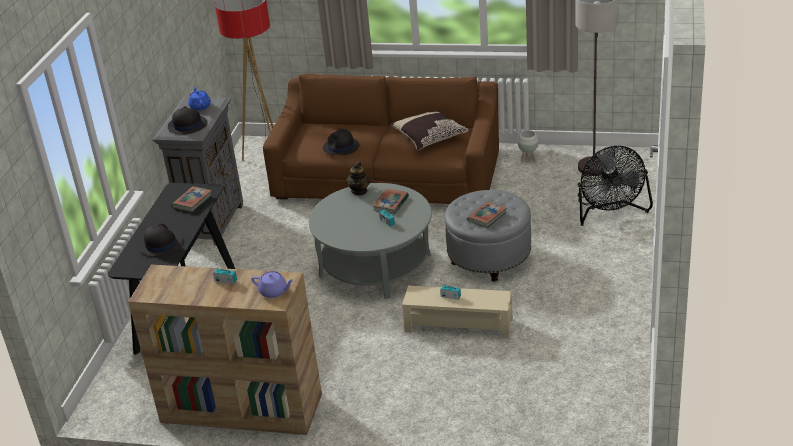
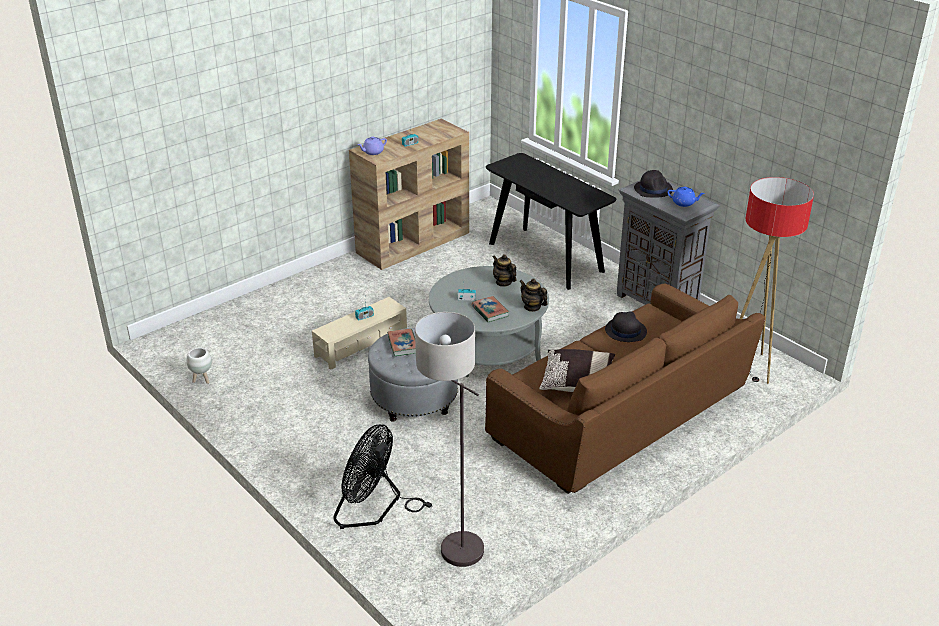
camera: 125 degrees right, 0 degrees up
black hat [139,223,183,257] -> none
book [172,186,212,212] -> none
white planter [517,130,539,162] -> white planter moved to [187,348,212,384]
none -> teapot [493,254,516,287]

